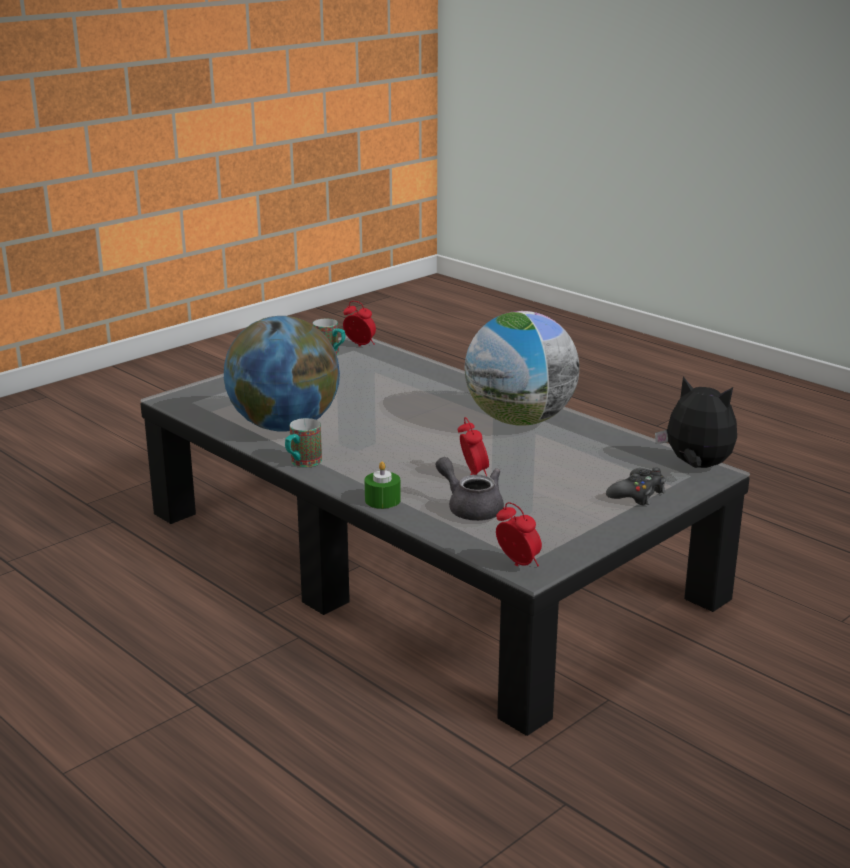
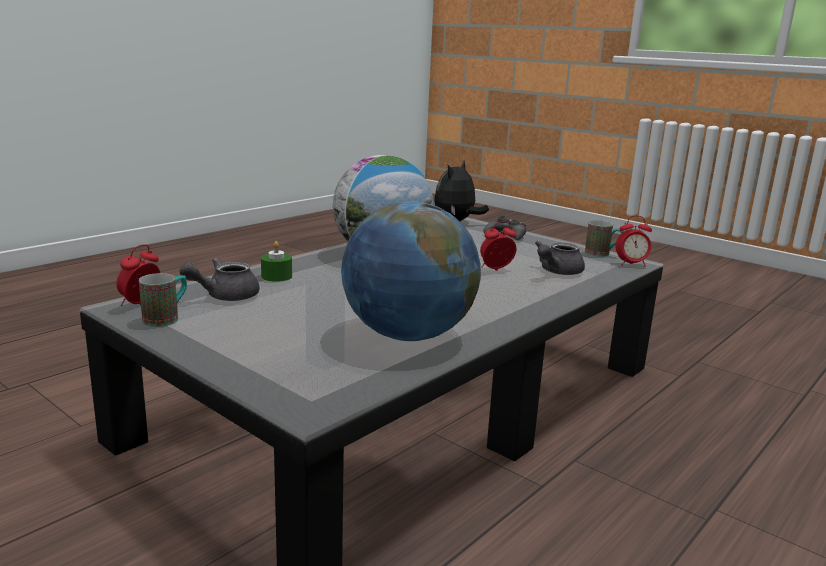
camera: 95 degrees left, 5 degrees down
mug [285,418,322,467] -> mug moved to [585,220,624,257]
green candle [365,461,401,509] -> green candle moved to [261,241,292,282]
alarm clock [496,502,542,566] -> alarm clock turned 135 degrees counterclockwise [616,215,652,267]
none -> grey teapot [180,258,259,301]

